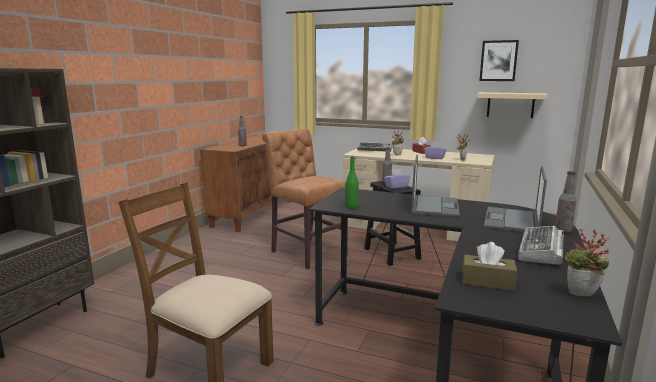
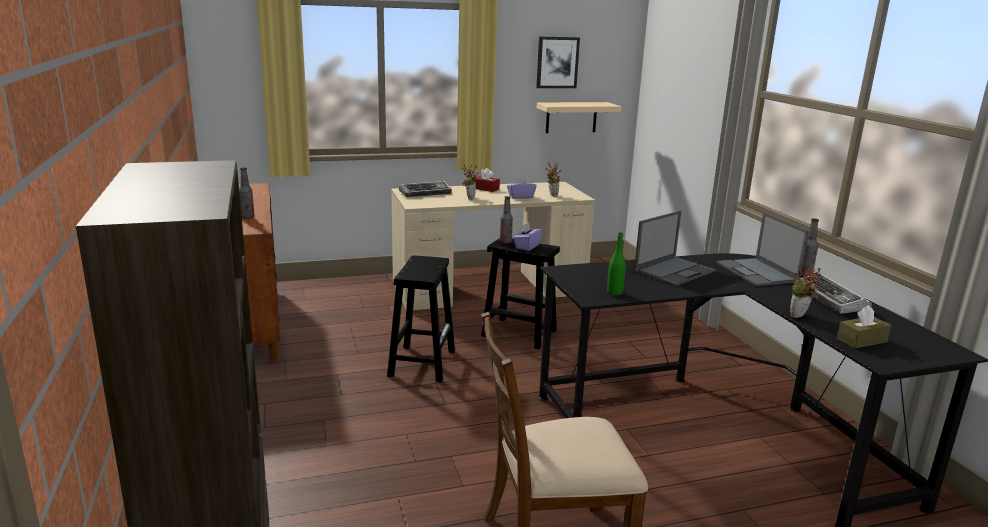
camera: 40 degrees left, 5 degrees up
brown chair [262,128,348,270] -> black stool [387,255,455,382]
laptop [411,155,460,217] -> laptop turned 75 degrees clockwise [634,211,716,286]
potted plant [565,229,609,296] -> potted plant moved to [790,265,821,318]

